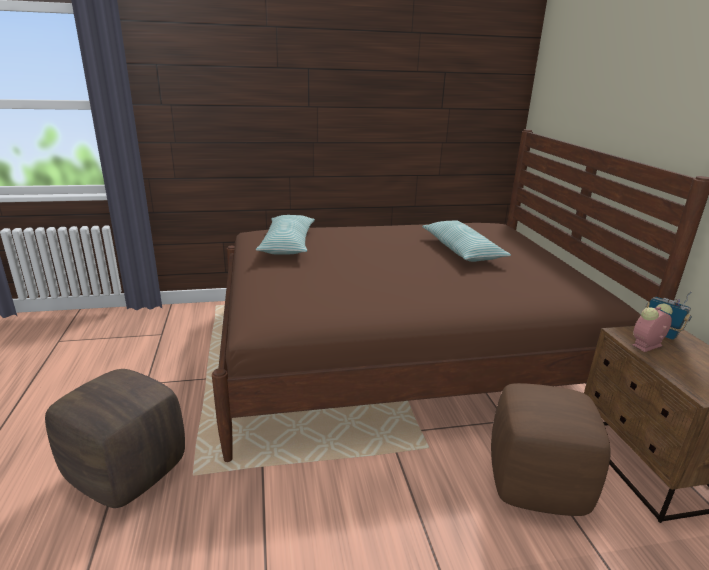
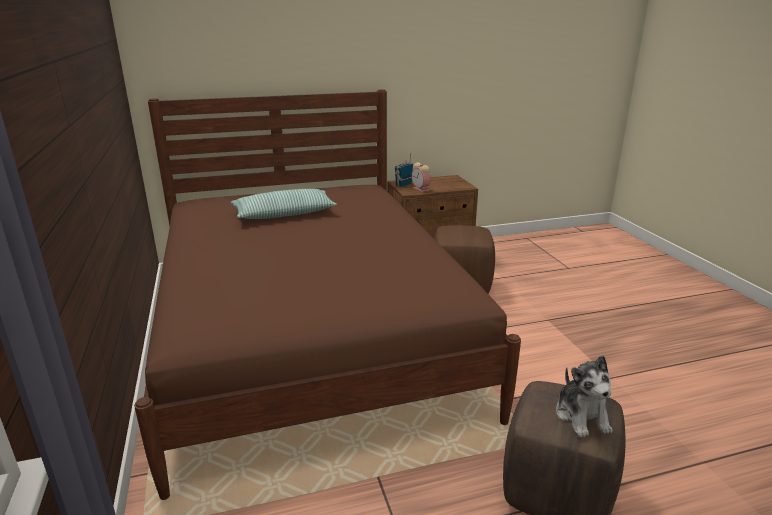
camera: 95 degrees left, 0 degrees up
pillow [256,215,315,255] -> none
none -> plush toy [556,355,613,437]

